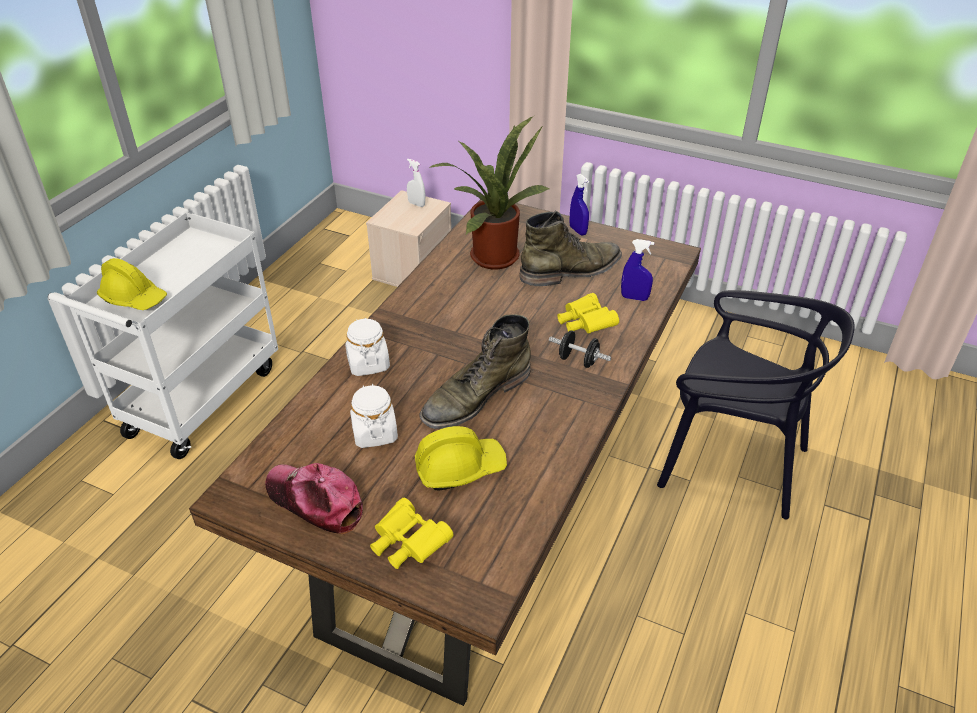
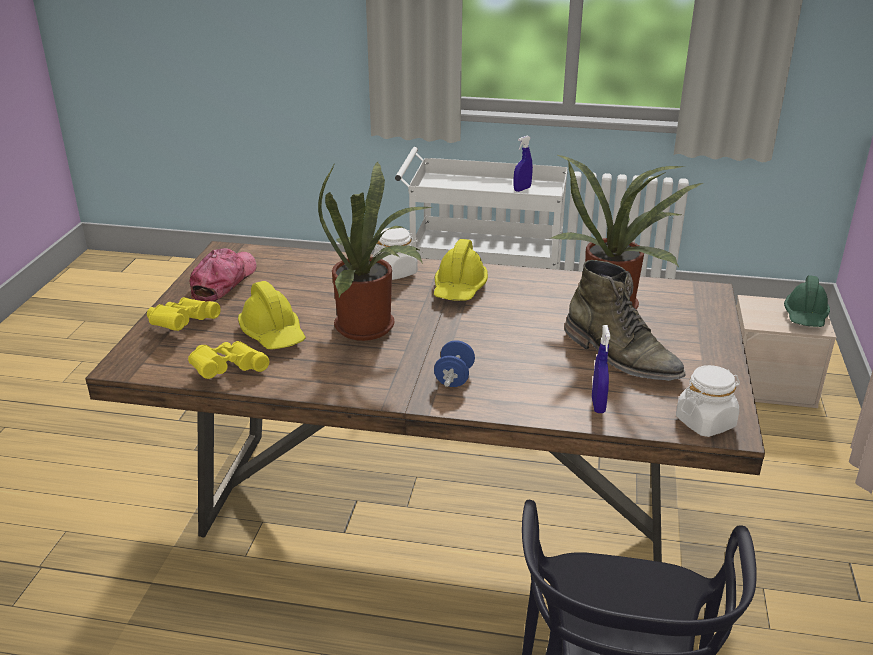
camera: 75 degrees right, 10 degrees down
yellow hard hat [97,258,167,310] -> yellow hard hat moved to [434,239,488,301]
white jar [350,384,398,448] -> white jar moved to [676,365,740,437]
white spray bottle [407,159,425,207] -> green hard hat [784,275,830,327]
green boot [419,314,531,429] -> potted plant [318,162,431,341]
black dumbbell [549,330,611,368] -> blue dumbbell [434,340,475,387]
yellow binoculars [557,293,619,334] -> yellow binoculars moved to [188,341,269,379]
blue spray bottle [570,174,589,236] -> blue spray bottle moved to [514,136,533,192]

